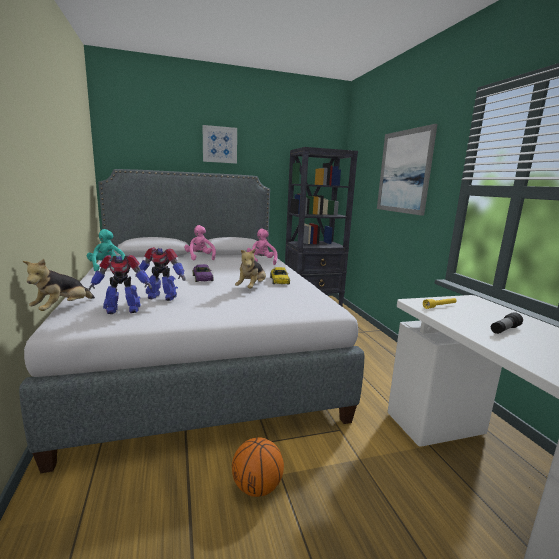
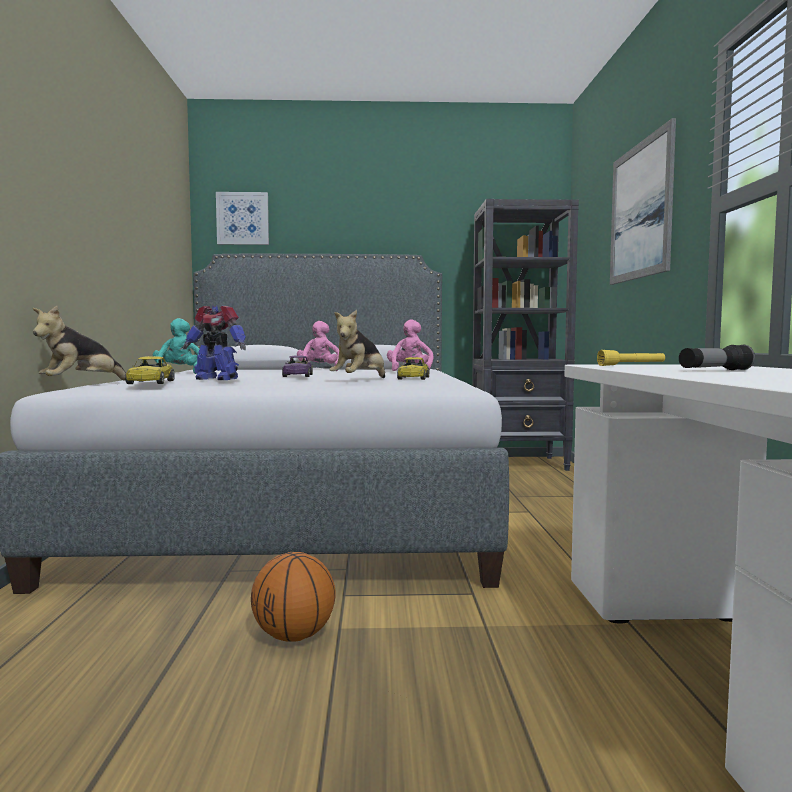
camera: 15 degrees right, 10 degrees down
toy robot [89,255,152,314] -> yellow toy car [125,356,175,384]
picture [203,125,237,164] -> picture moved to [216,192,269,245]

